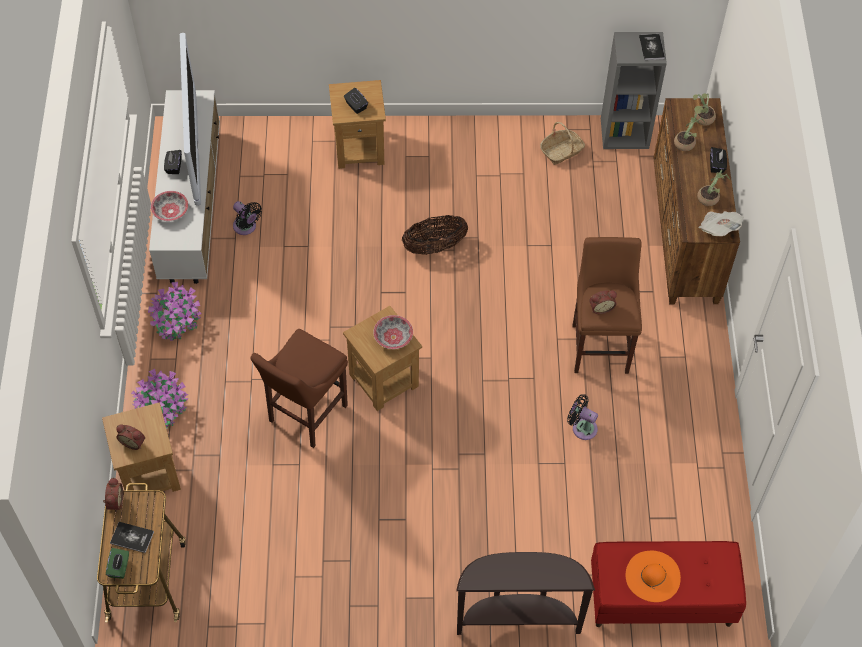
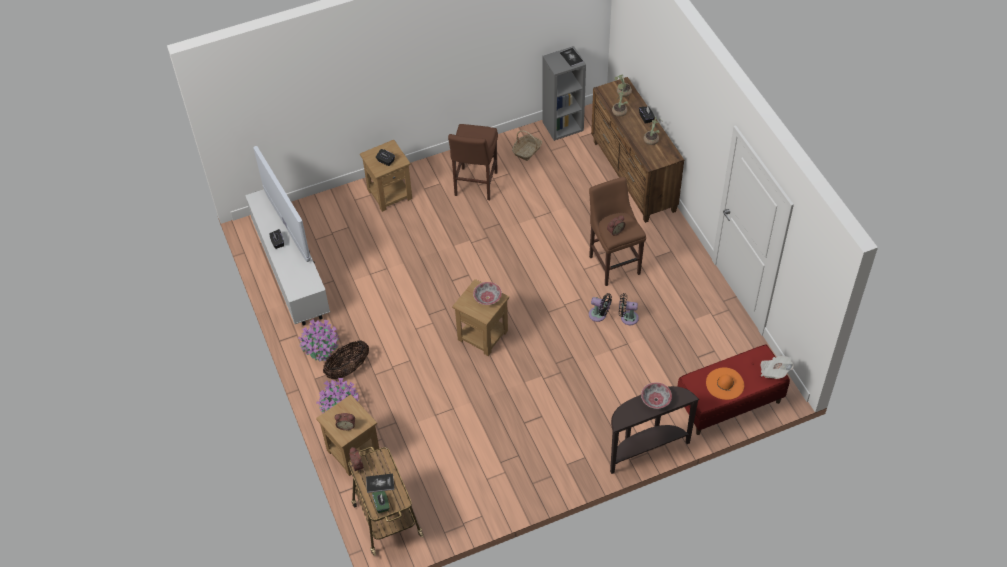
camera: 20 degrees left, 5 degrees down
bowl [151,191,188,221] -> bowl moved to [641,382,672,409]
black fan [233,201,262,235] -> black fan moved to [589,293,612,322]
brown stool [251,329,348,448] -> brown stool moved to [448,124,498,200]
basket [402,215,468,255] -> basket moved to [323,341,369,379]
newspaper [699,211,744,236] -> newspaper moved to [761,355,794,379]

